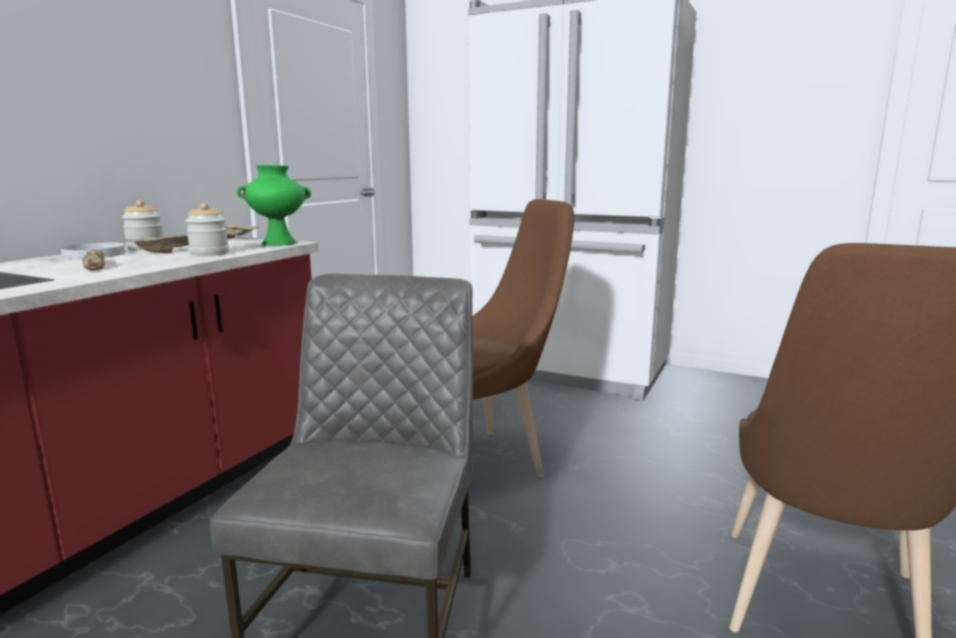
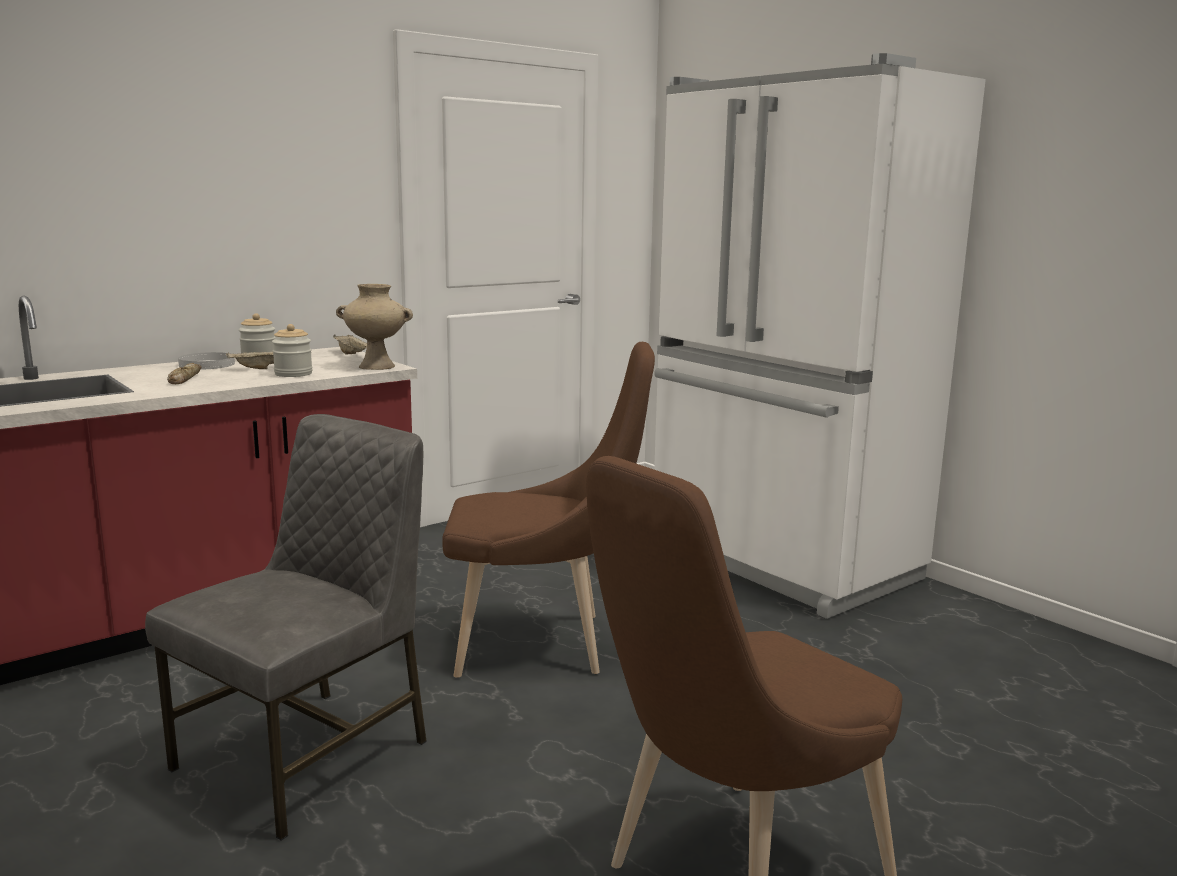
camera: 25 degrees right, 0 degrees up
green vase [237,165,311,246] -> beige vase [336,284,413,370]

